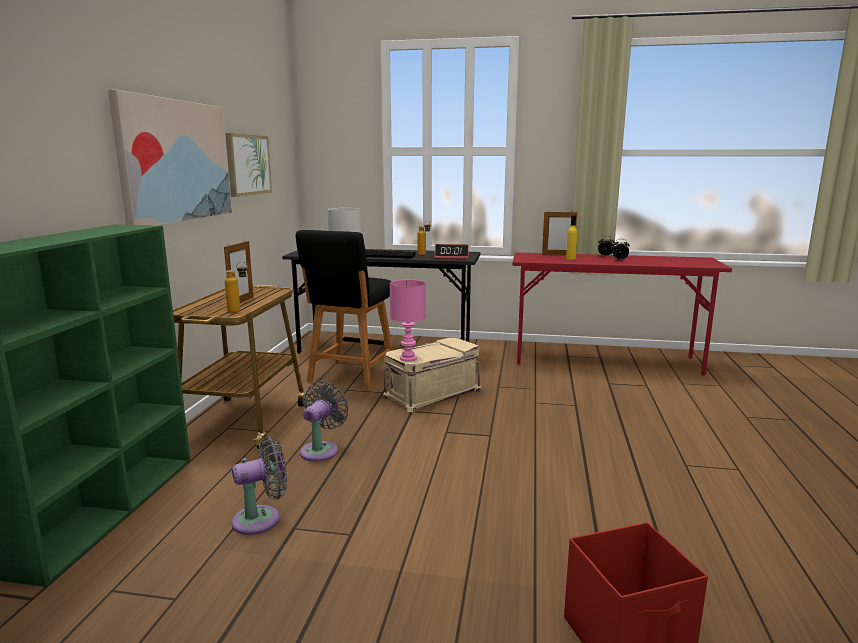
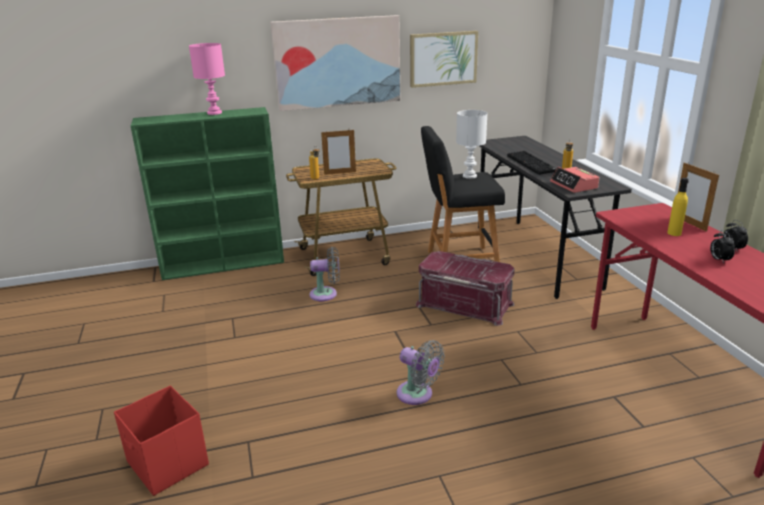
camera: 65 degrees right, 10 degrees up
grey fan [231,436,287,535] -> grey fan moved to [397,340,445,405]
beige storage box [382,338,483,412] -> red storage box [416,251,515,326]
pink table lamp [389,280,426,362] -> pink table lamp moved to [189,43,225,115]

